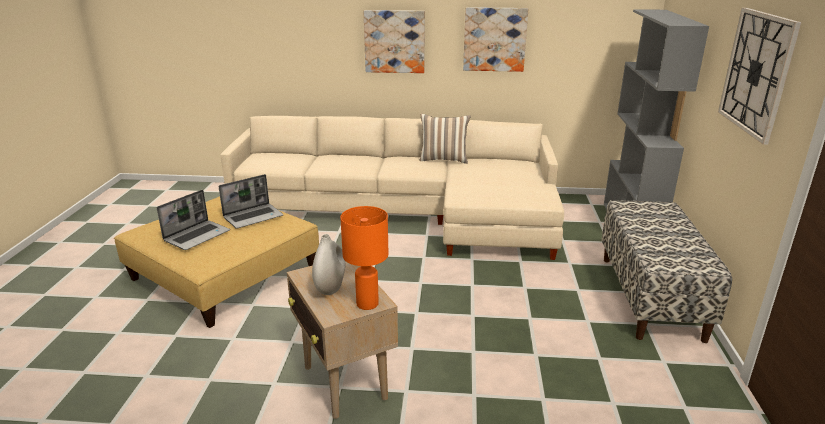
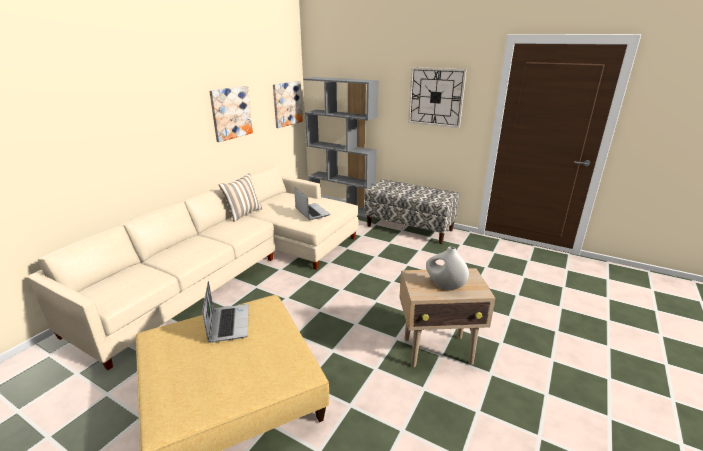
camera: 65 degrees left, 0 degrees up
laptop [157,190,230,250] -> laptop moved to [294,187,330,220]
orange table lamp [340,206,388,310] -> none
picture [364,10,425,73] -> picture moved to [273,81,303,128]

